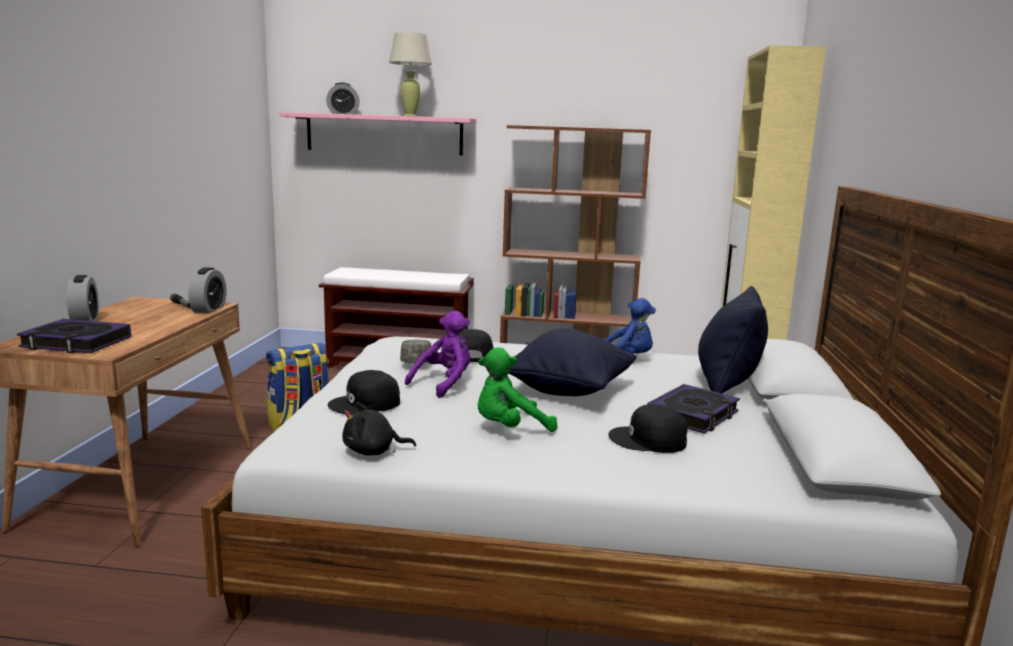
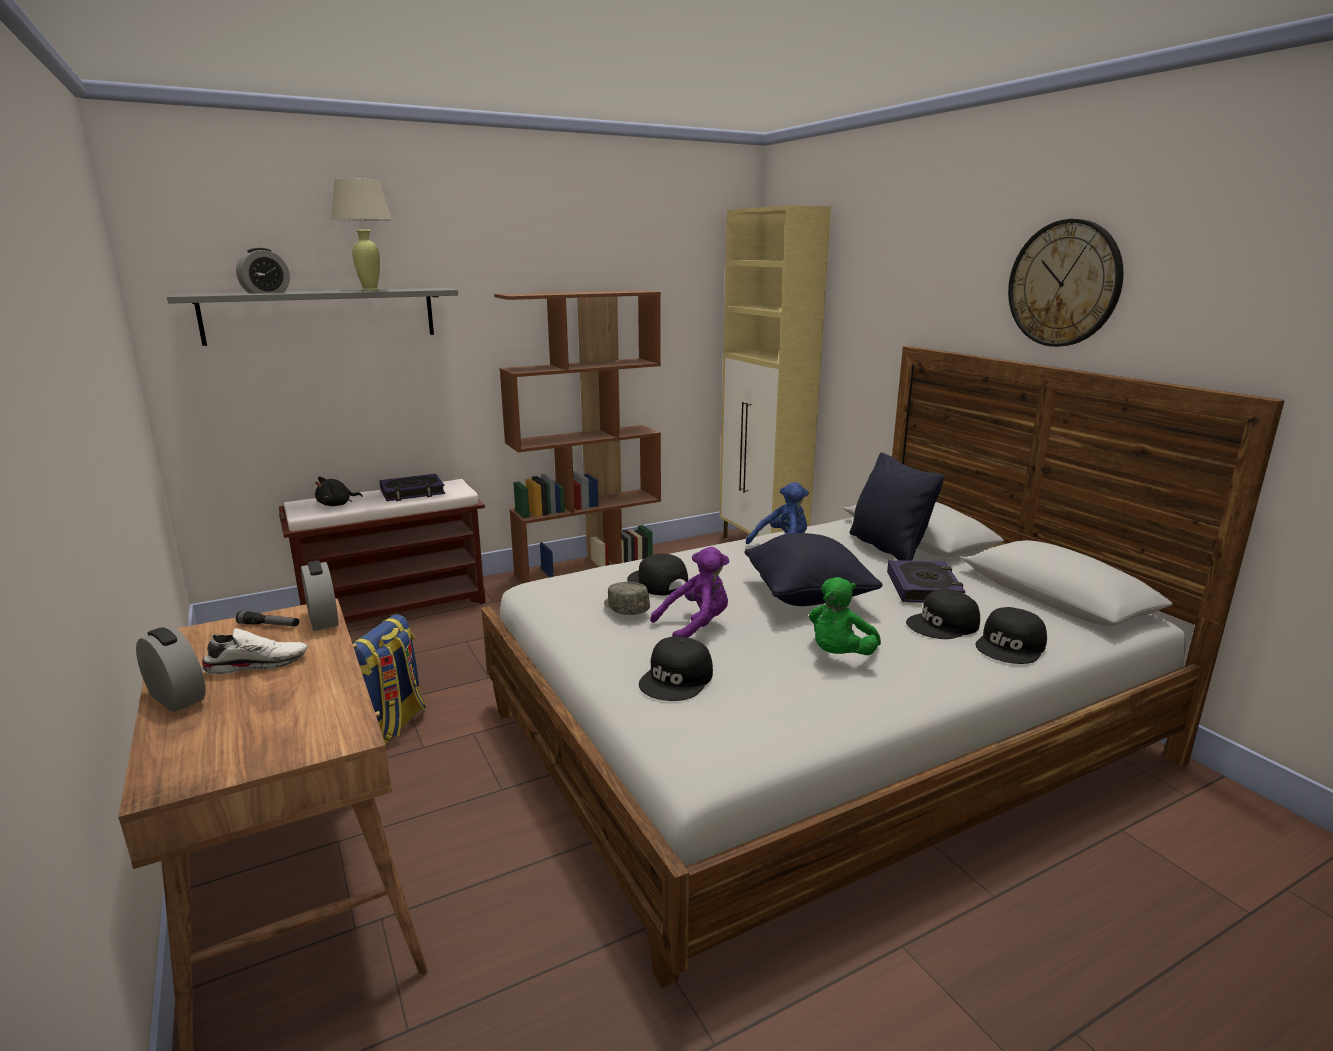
camera: 35 degrees left, 5 degrees up
book [17,319,131,353] -> book moved to [379,474,445,501]
pink shelf [279,112,477,155] -> grey shelf [167,288,458,346]
black plush toy [342,402,416,456] -> black plush toy moved to [315,476,363,506]
purple plush toy [405,311,470,398] -> purple plush toy turned 60 degrees clockwise [650,547,729,638]
none -> white shoe [202,628,307,675]
none -> black cap [975,607,1047,664]
none -> wall clock [1008,219,1124,347]

